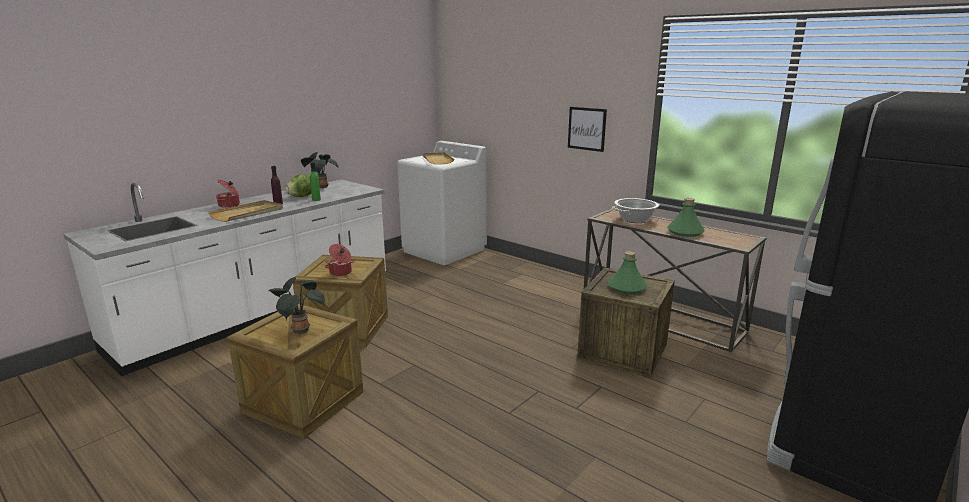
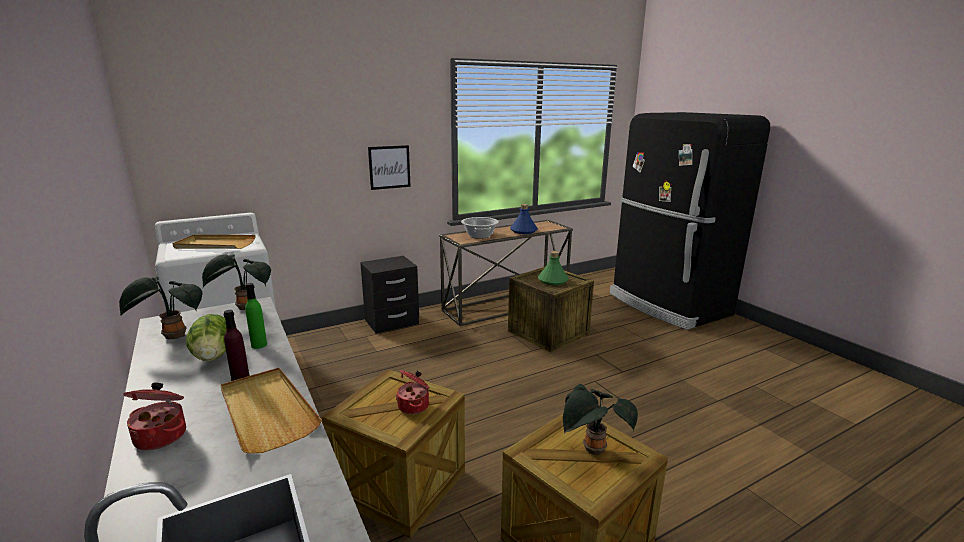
camera: 70 degrees left, 0 degrees up
green bottle [667,198,705,237] -> blue bottle [510,204,538,234]
none -> potted plant [202,254,271,310]
none -> black nightstand [360,256,419,334]

